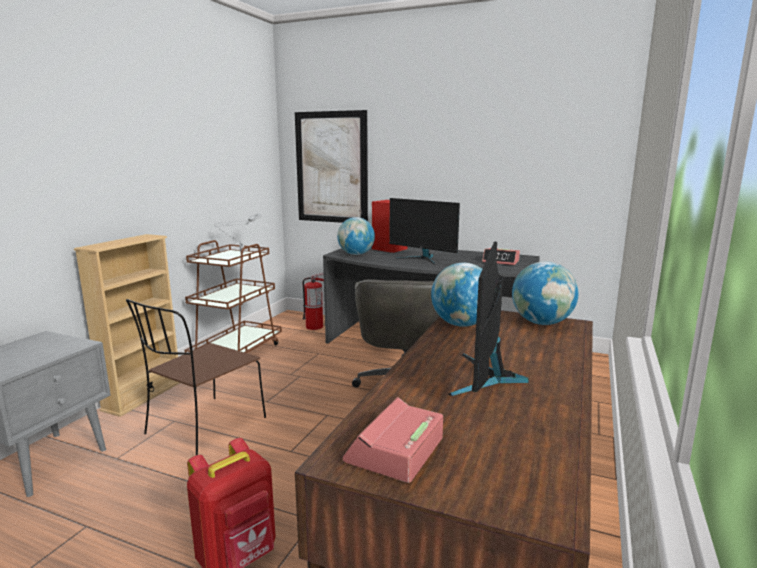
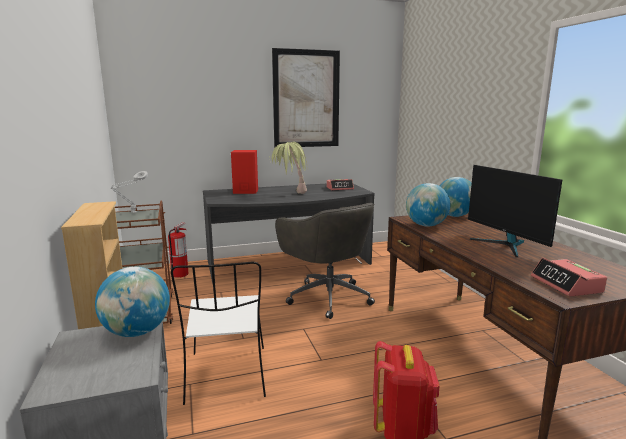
camera: 40 degrees left, 0 degrees up
brown chair [126,299,266,455] -> white chair [171,262,266,405]
picture [295,110,368,223] -> picture moved to [272,48,340,148]
globe [337,217,375,255] -> globe moved to [95,267,170,337]
monitor [389,198,460,265] -> potted plant [270,142,308,194]

